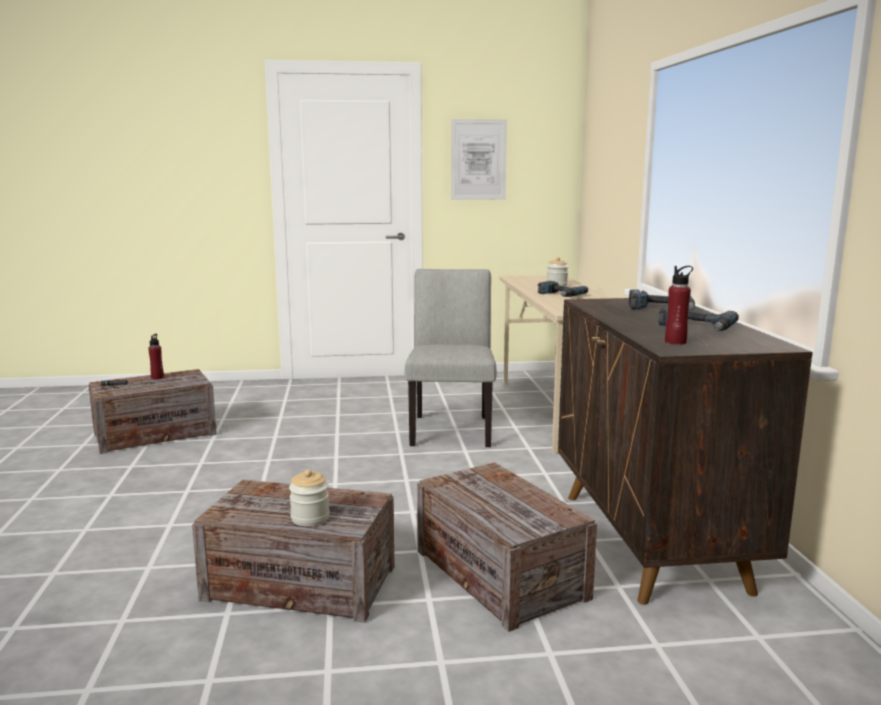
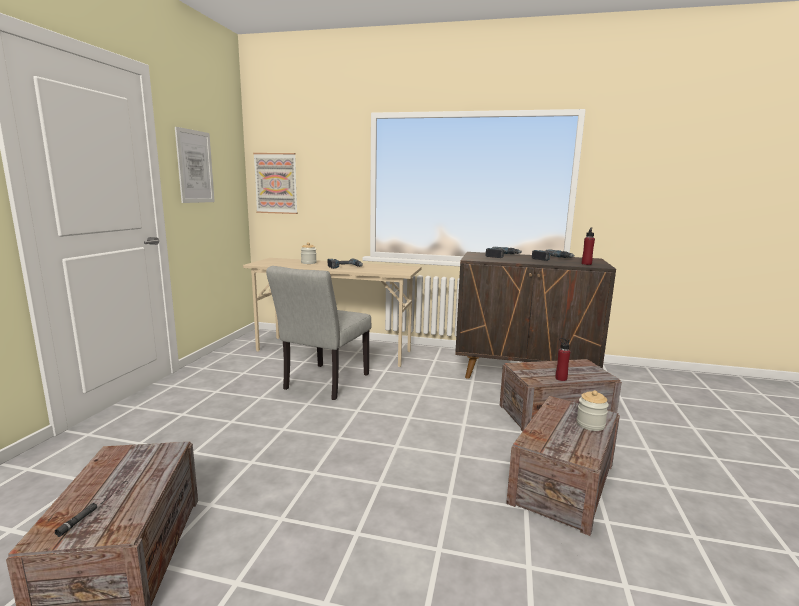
camera: 70 degrees left, 0 degrees up
red bottle [148,334,164,379] -> red bottle moved to [555,338,570,381]
grey chair [405,269,497,447] -> grey chair turned 90 degrees counterclockwise [266,266,371,400]
none -> picture [253,153,298,214]

